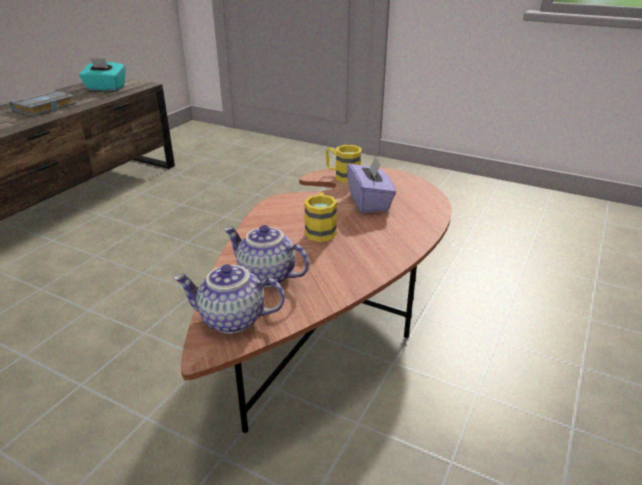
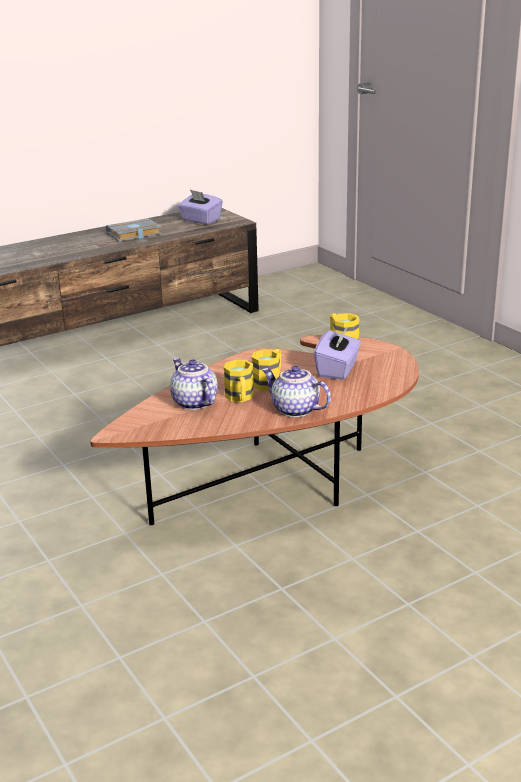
camera: 30 degrees right, 5 degrees down
turquoise tissue box [79,57,126,91] -> purple tissue box [178,190,223,225]
teapot [174,264,285,334] -> teapot moved to [262,366,331,417]
none -> yellow mug [223,360,254,402]

